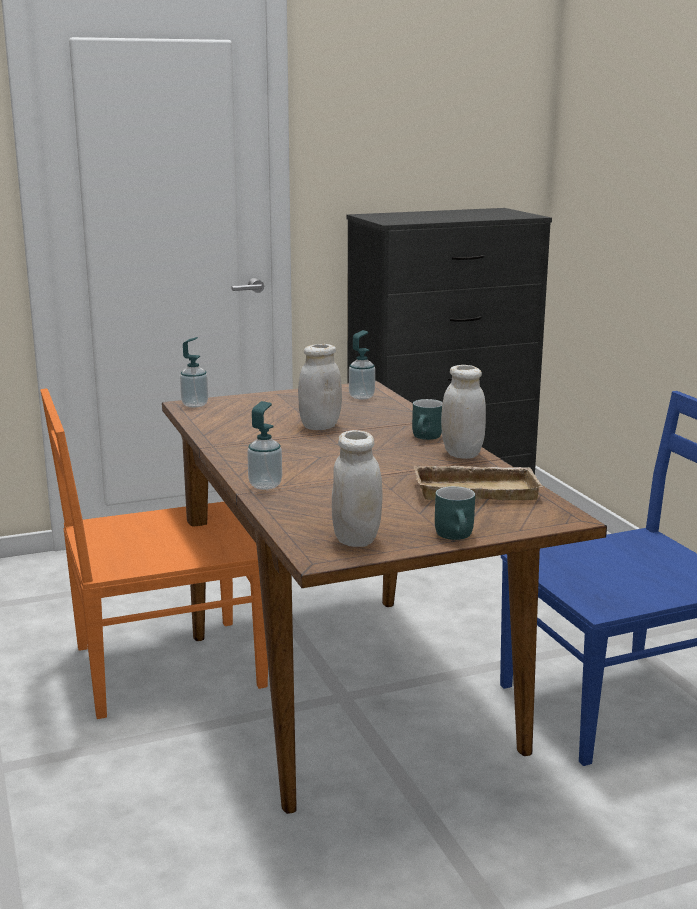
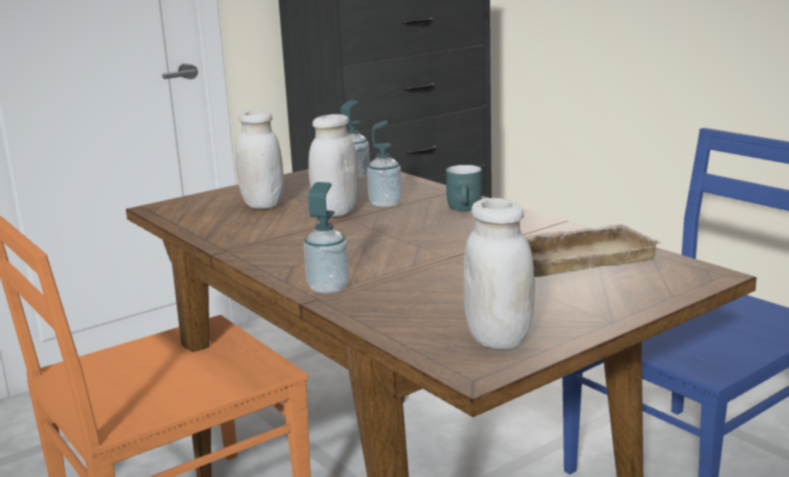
camera: 15 degrees left, 0 degrees up
soap dispenser [180,337,208,408] -> soap dispenser moved to [367,120,402,208]
turquoise mug [435,486,475,540] -> none
white jar [441,365,486,459] -> white jar moved to [235,110,284,209]

